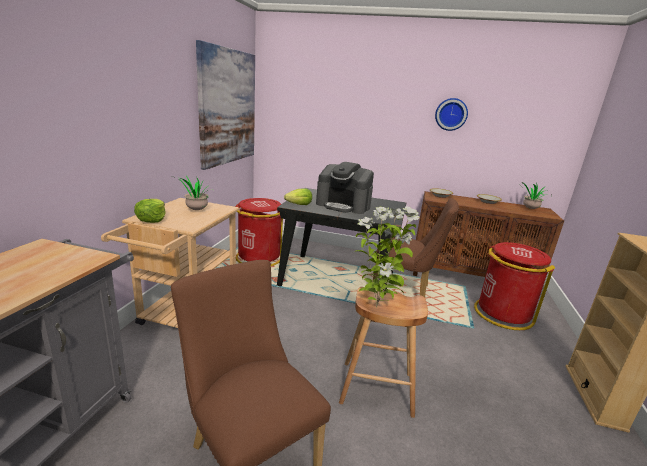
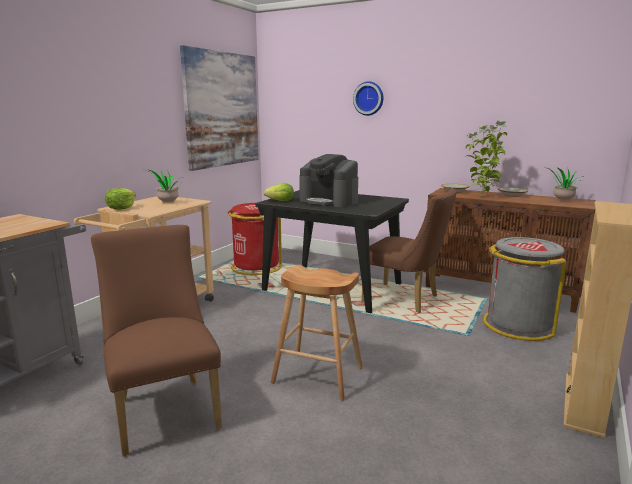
camera: 15 degrees right, 5 degrees down
potted plant [356,207,420,308] -> potted plant moved to [466,120,507,197]
wall clock [435,98,468,131] -> wall clock moved to [353,81,383,116]
red trash can [474,242,555,330] -> grey trash can [483,237,566,341]

